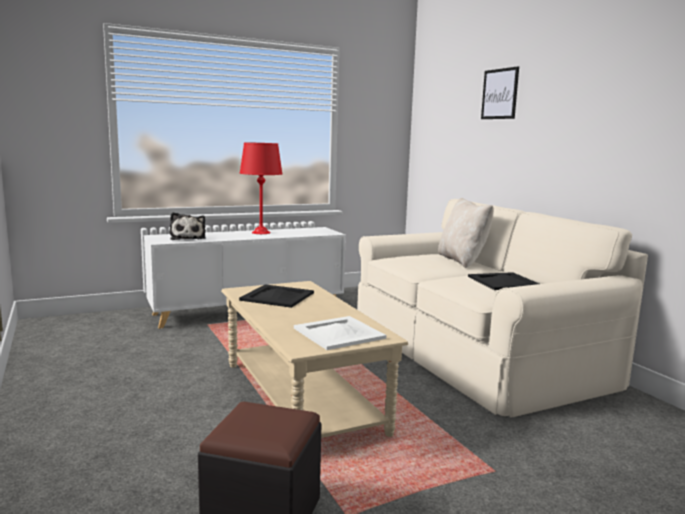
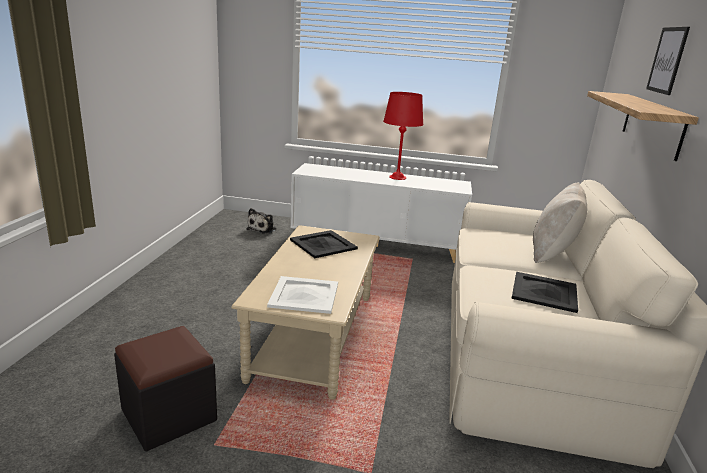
camera: 35 degrees right, 10 degrees up
plush toy [170,212,206,240] -> plush toy moved to [246,208,276,234]
none -> shelf [587,91,699,161]

